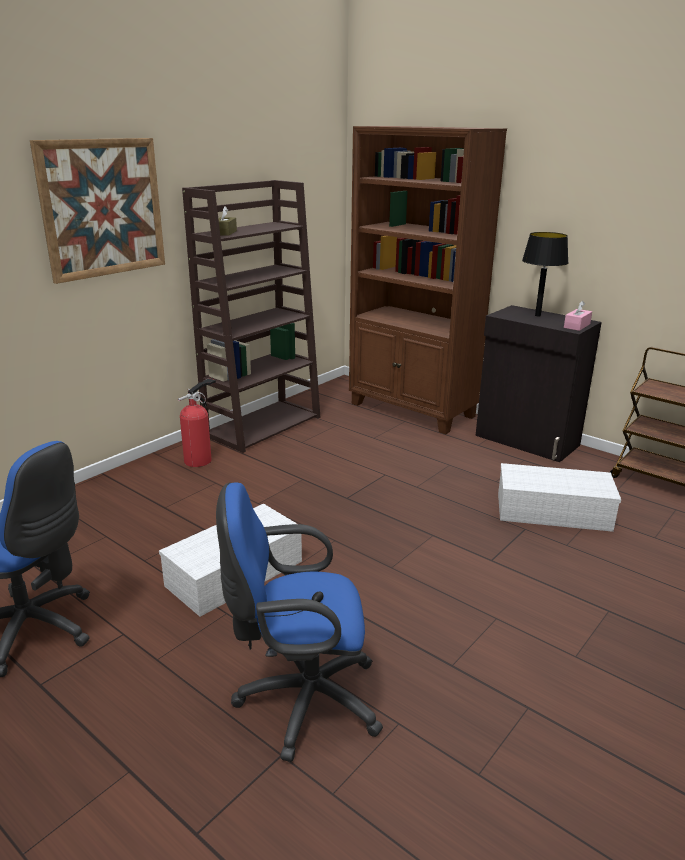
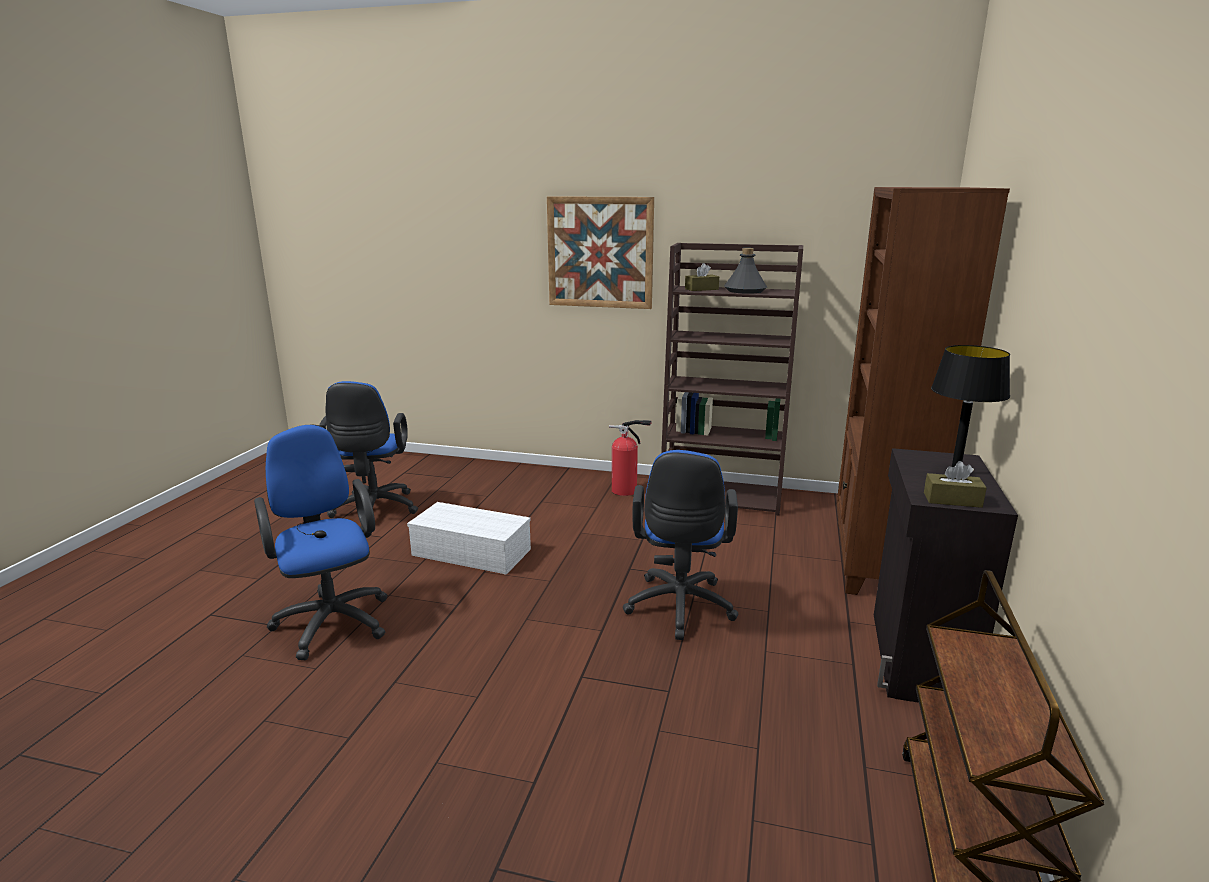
camera: 65 degrees right, 5 degrees down
white storage box [498,463,621,532] -> none
pink tissue box [564,301,592,331] -> brown tissue box [924,461,987,508]
none -> blue office chair [623,450,738,640]
none -> grey bottle [724,248,767,294]

